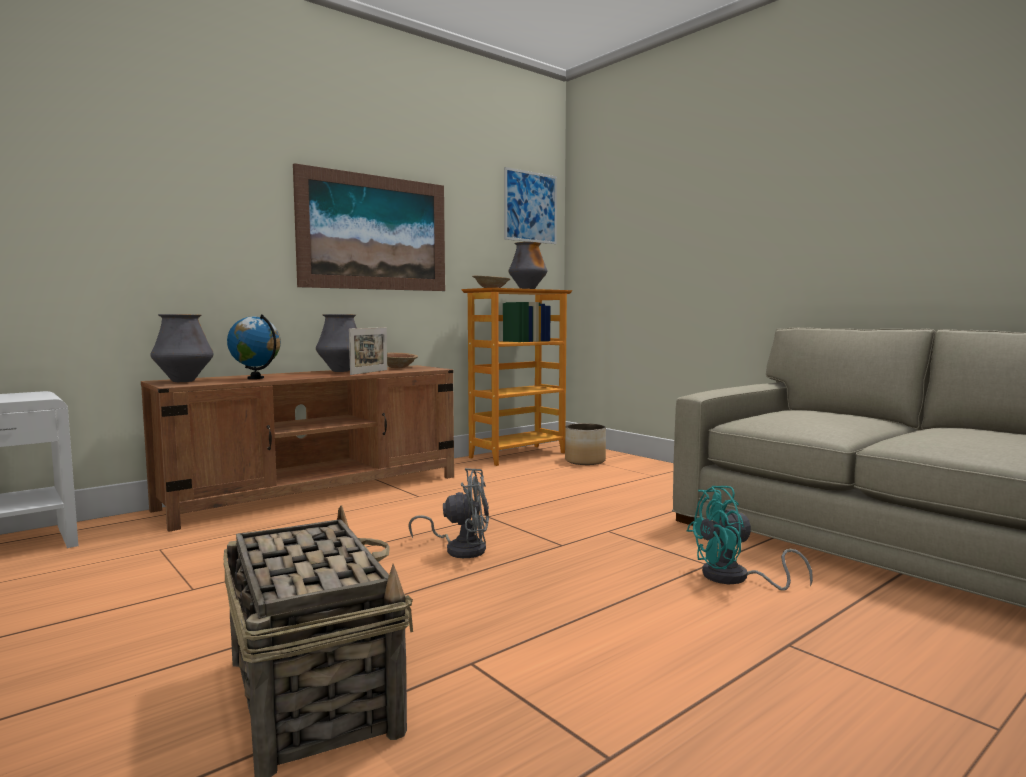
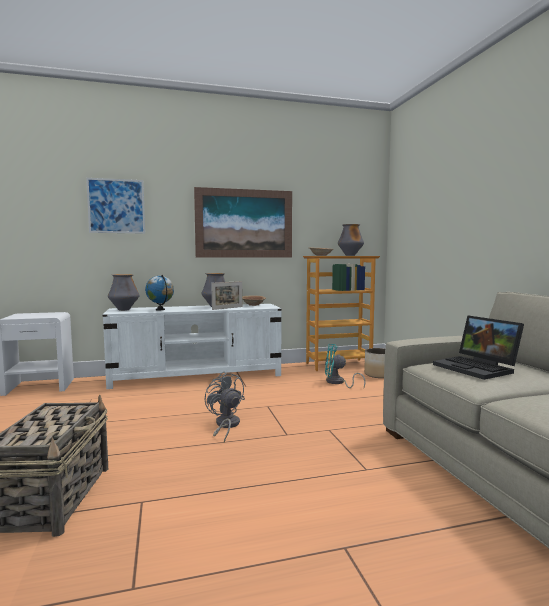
camera: 25 degrees right, 0 degrees up
brown tv stand [141,365,454,532] -> white tv stand [103,304,282,389]
grey fan [408,468,489,558] -> grey fan turned 150 degrees counterclockwise [205,372,245,442]
picture [504,167,557,244] -> picture moved to [86,178,145,234]
turquoise fan [687,486,813,591] -> turquoise fan moved to [325,344,366,388]
none -> laptop [433,316,524,380]

